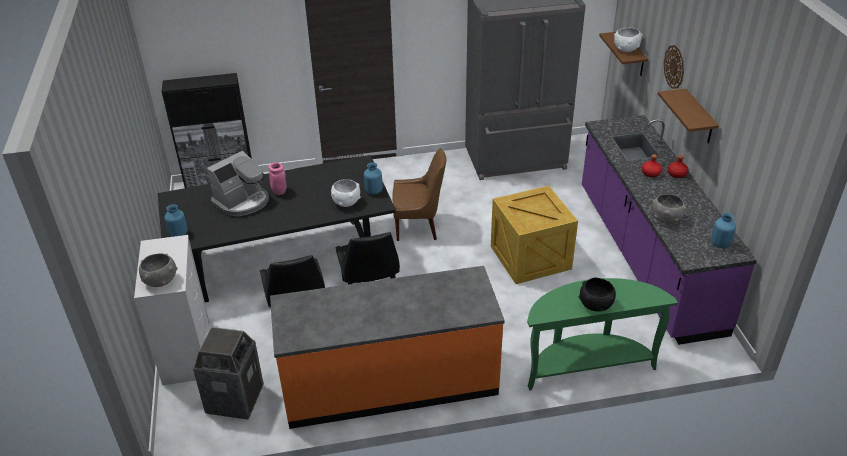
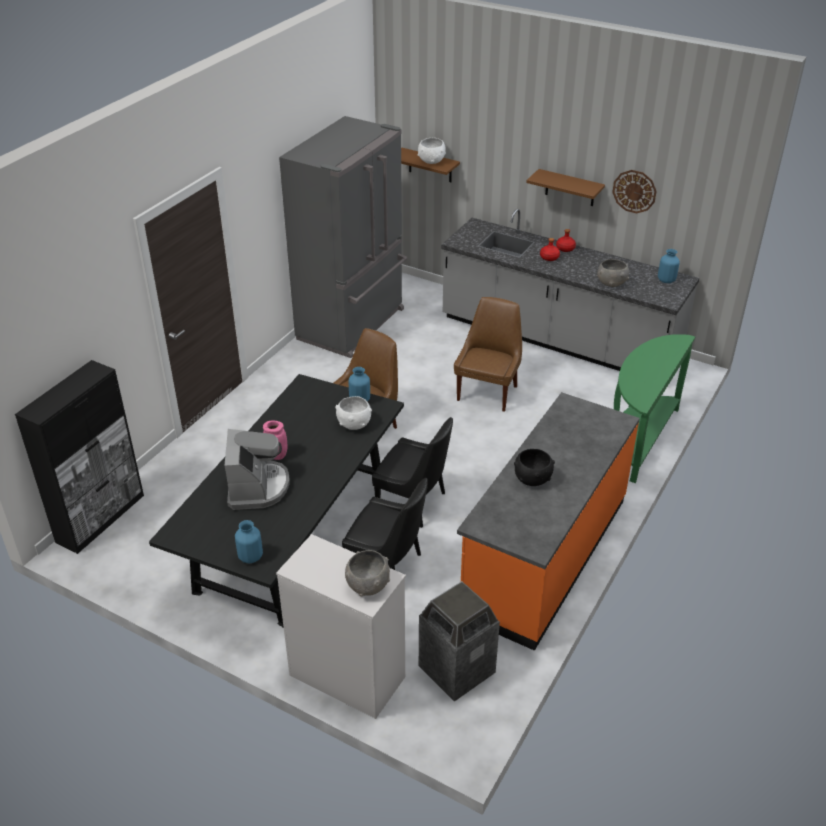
camera: 50 degrees left, 0 degrees up
crate [491,186,578,284] -> brown chair [454,297,522,412]
black bowl [579,278,616,312] -> black bowl moved to [514,449,555,486]
purple counter [582,115,757,345] -> grey counter [441,209,699,371]
wall clock [664,45,684,89] -> wall clock moved to [612,170,657,213]

